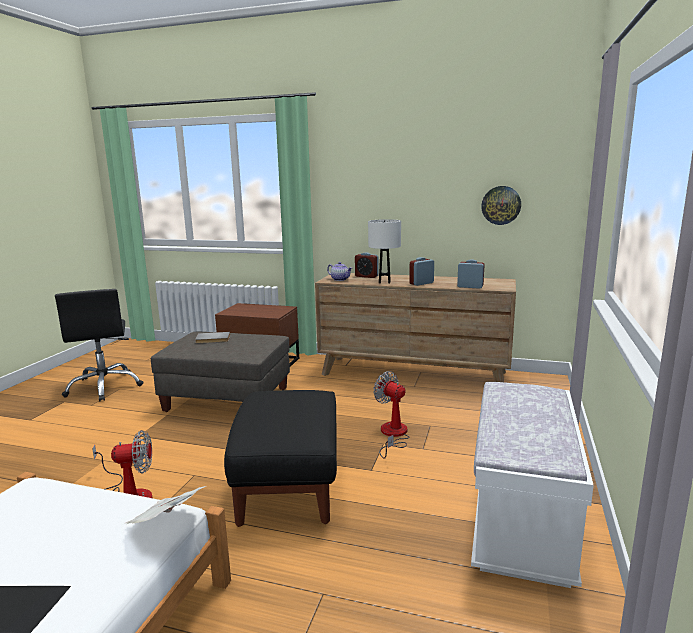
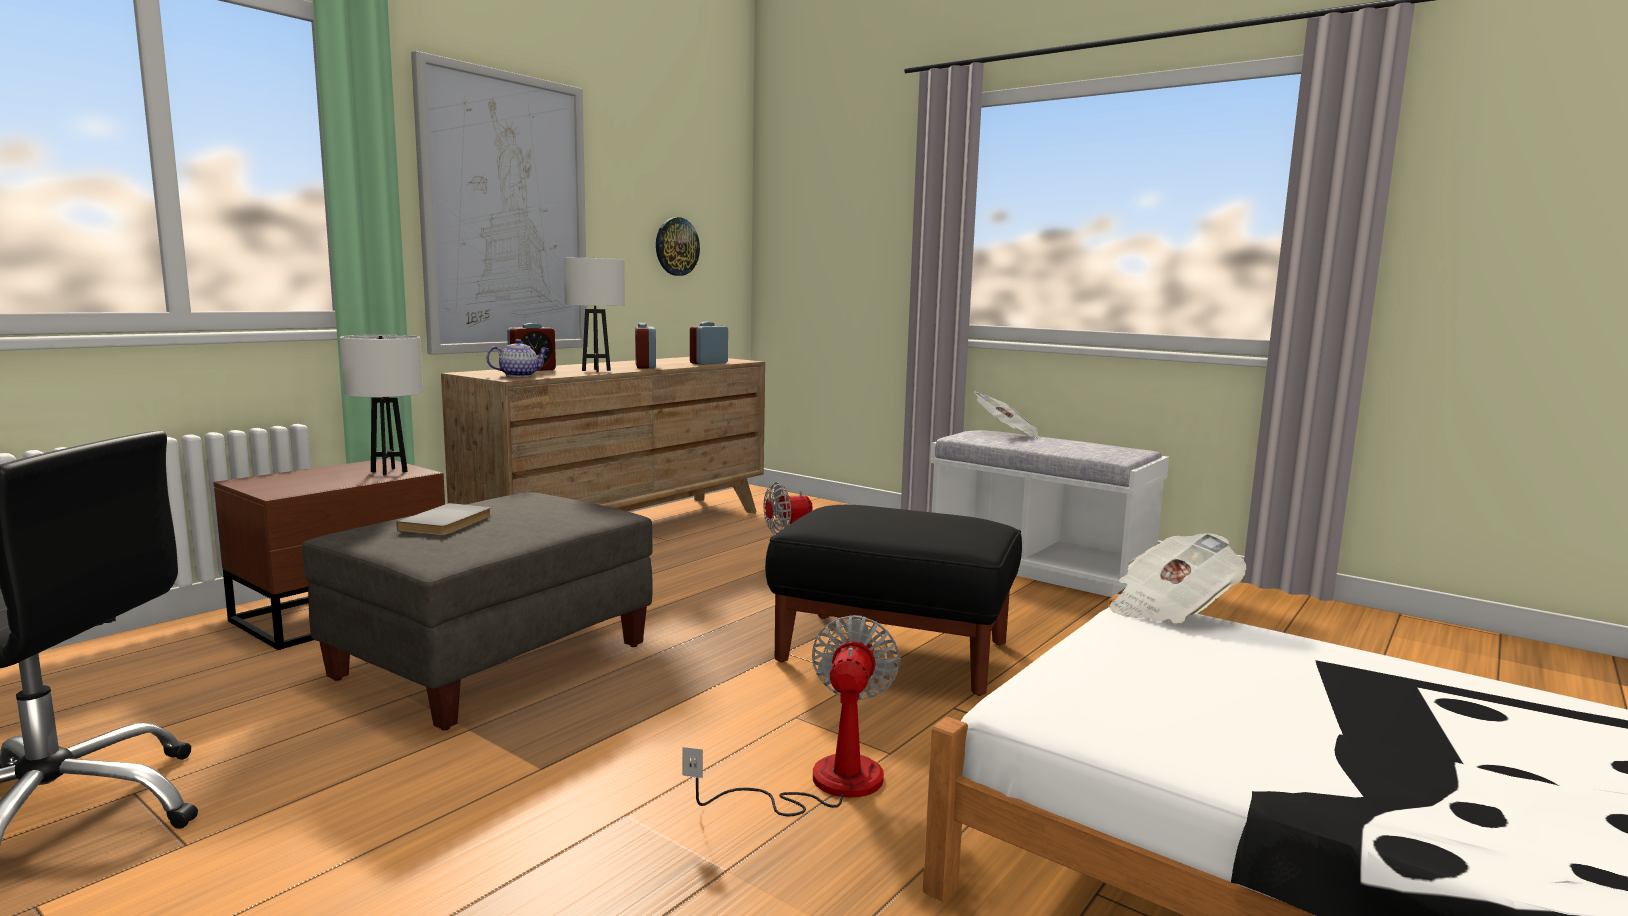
camera: 70 degrees left, 5 degrees down
none -> white table lamp [340,335,423,475]
none -> picture [411,51,588,355]
none -> newspaper [974,392,1040,439]

